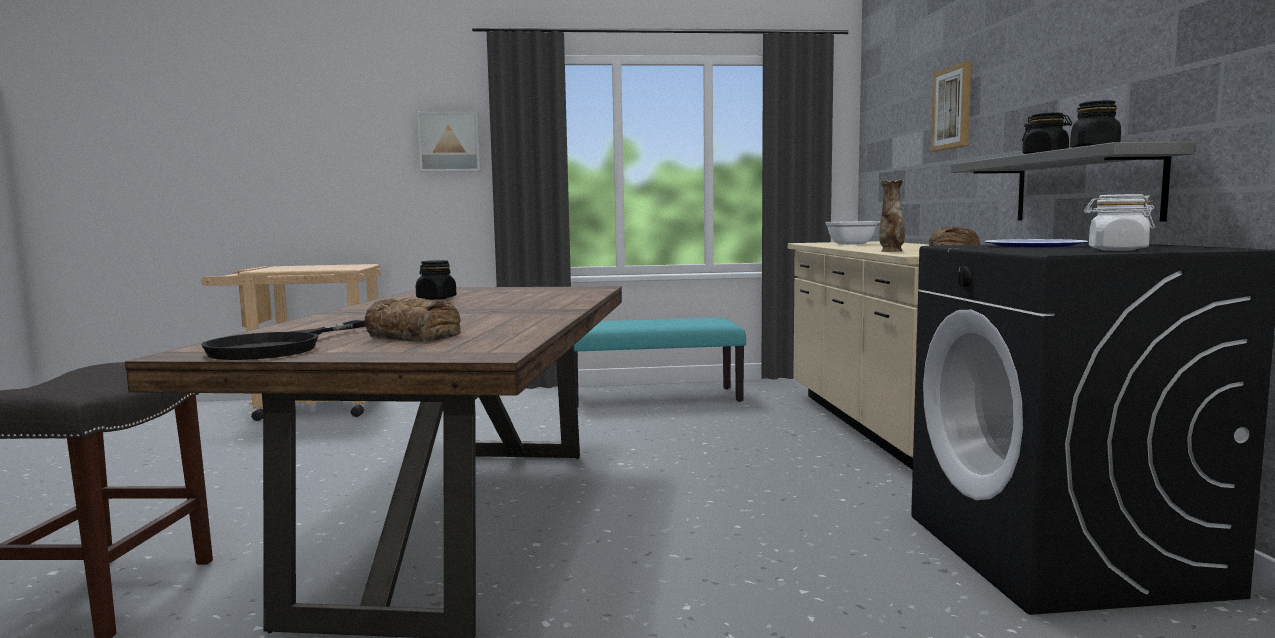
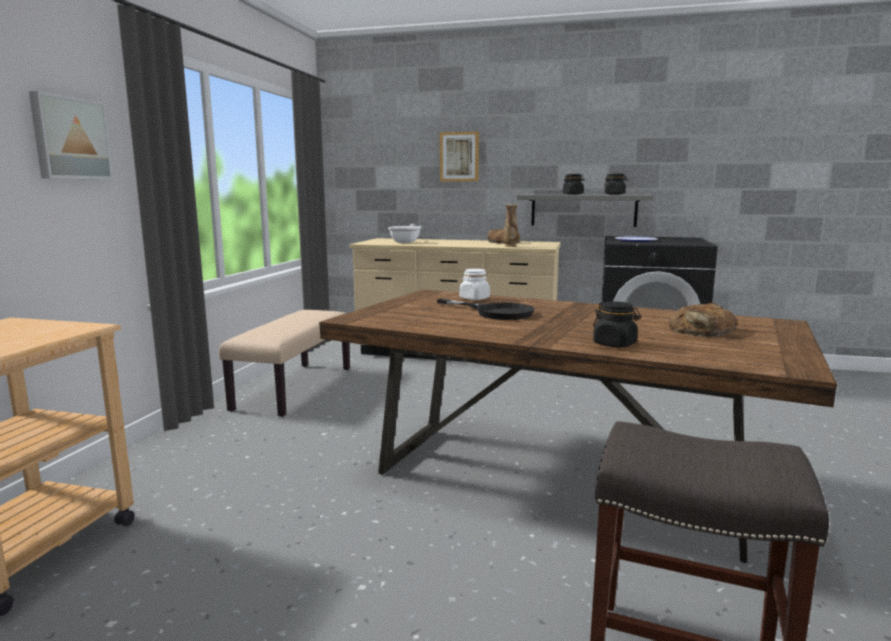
camera: 70 degrees left, 5 degrees up
black frying pan [202,320,366,360] -> black frying pan moved to [437,299,535,320]
black jar [416,260,456,300] -> black jar moved to [593,301,641,347]
turquoise bench [574,318,746,408] -> beige bench [219,310,350,417]
white jar [1084,194,1155,251] -> white jar moved to [459,269,490,300]

